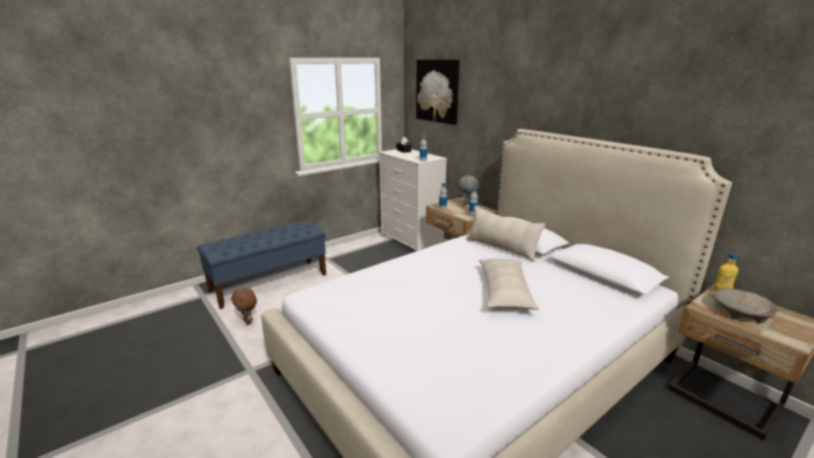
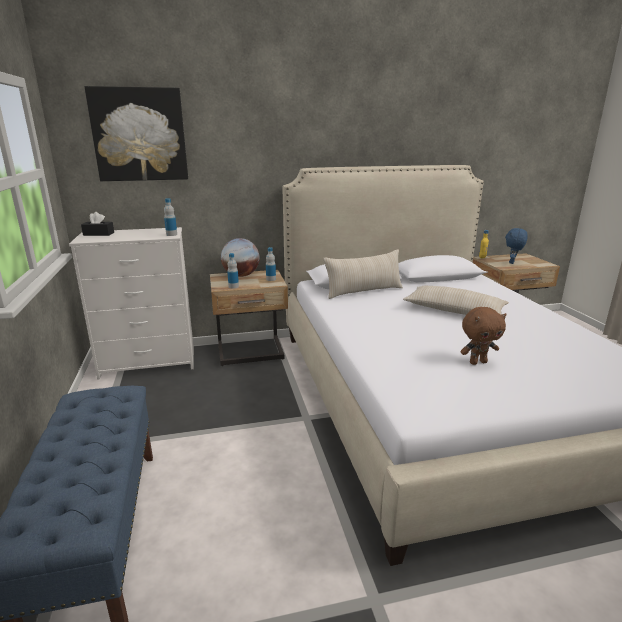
camera: 65 degrees left, 0 degrees up
brown plush toy [231,288,257,325] -> brown plush toy moved to [460,307,506,365]
grey plush toy [458,175,479,206] -> globe [221,238,260,277]
beige bowl [714,288,779,323] -> blue plush toy [505,228,528,264]

